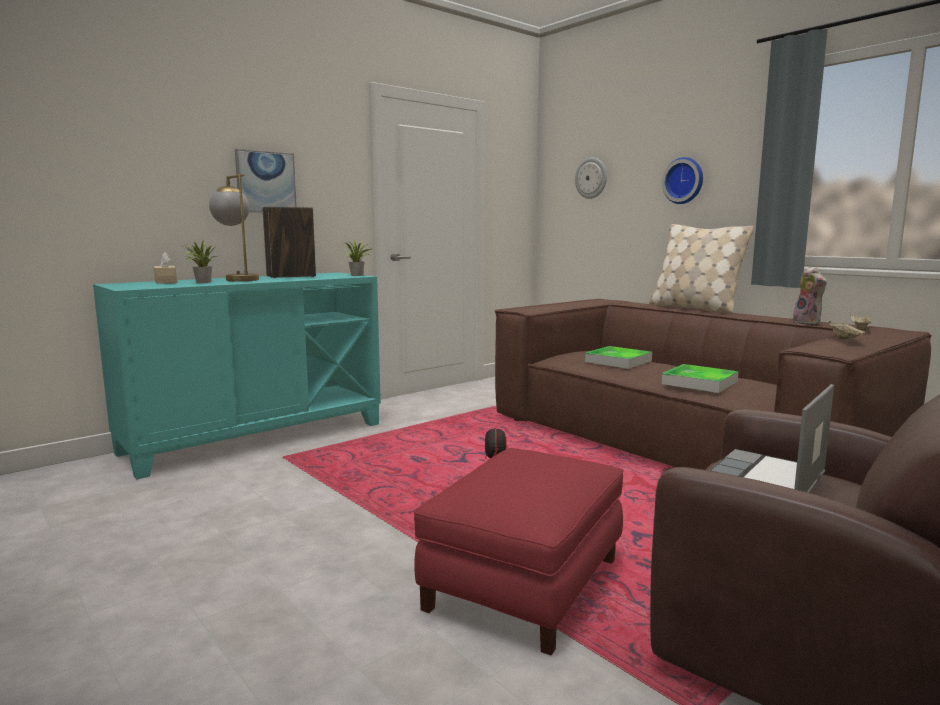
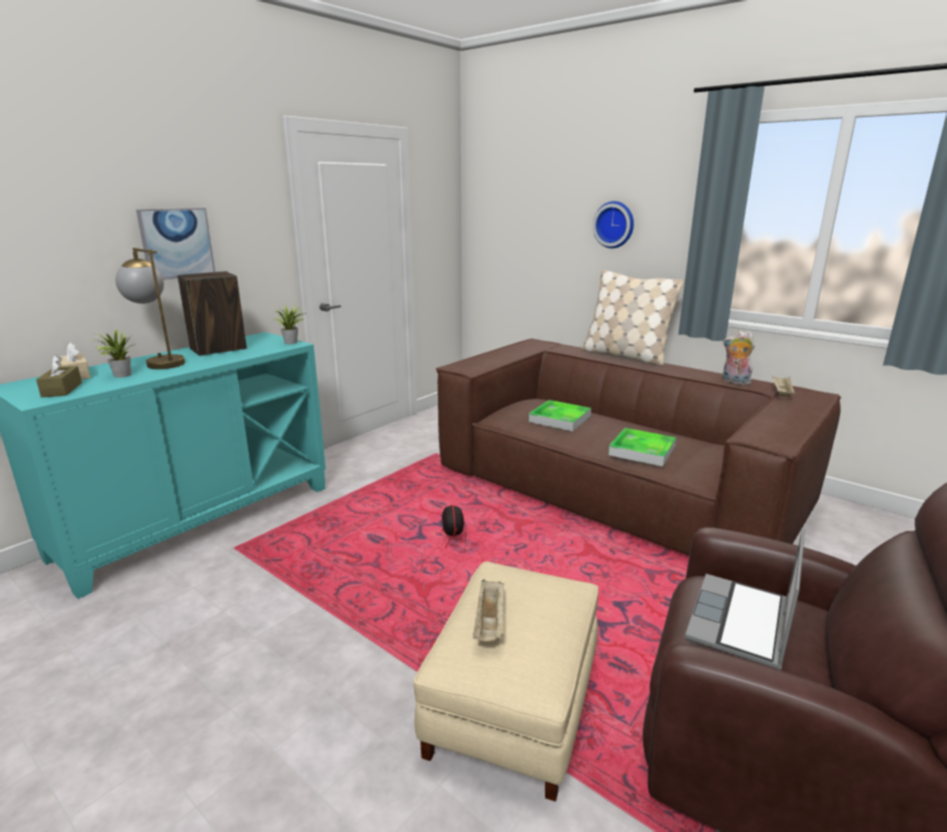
camera: 10 degrees left, 10 degrees up
red ottoman [414,448,624,655] -> beige ottoman [413,561,599,801]
wall clock [575,158,607,199] -> none
plush toy [793,267,827,325] -> plush toy turned 150 degrees clockwise [723,331,755,385]
beige tray [828,321,867,339] -> beige tray moved to [473,579,504,641]
none -> brown tissue box [36,355,82,397]

